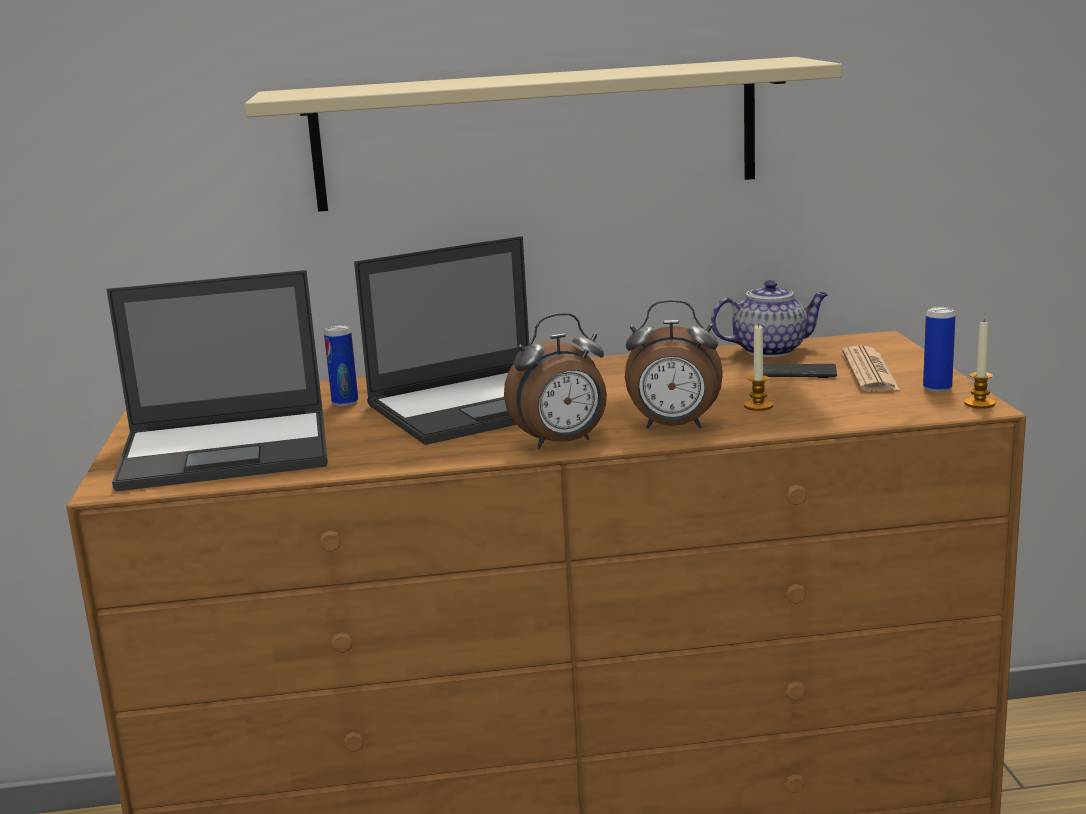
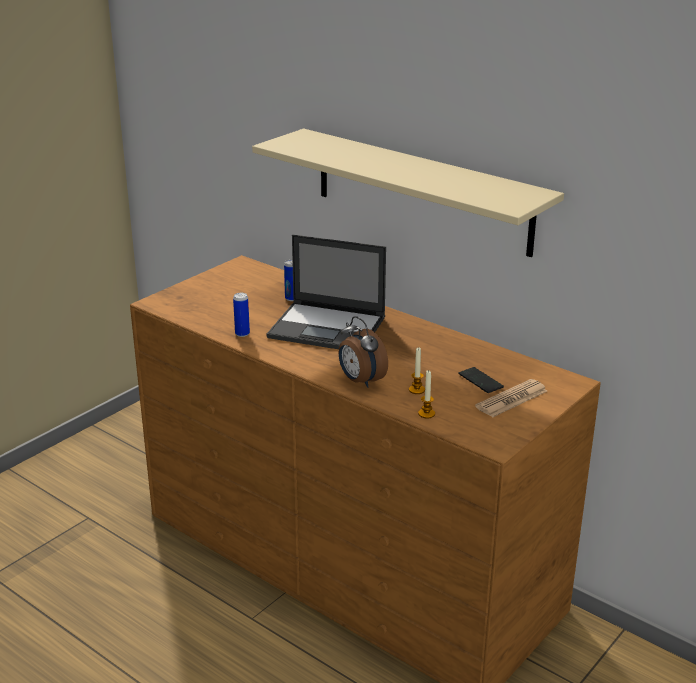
camera: 45 degrees right, 10 degrees up
laptop [106,270,328,491] -> none
alarm clock [504,313,607,449] -> none
teapot [711,280,828,357] -> none
can [923,307,955,392] -> can moved to [233,293,250,337]
candle [964,319,995,409] -> candle moved to [418,370,435,418]

